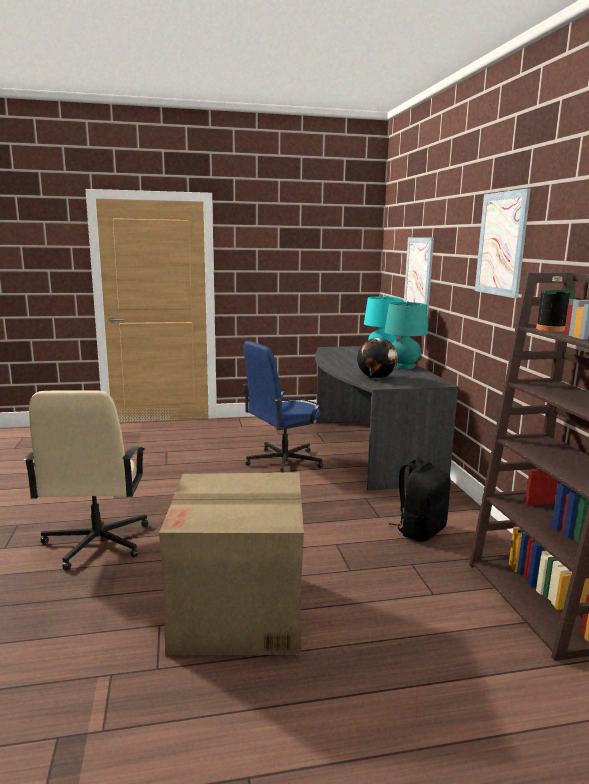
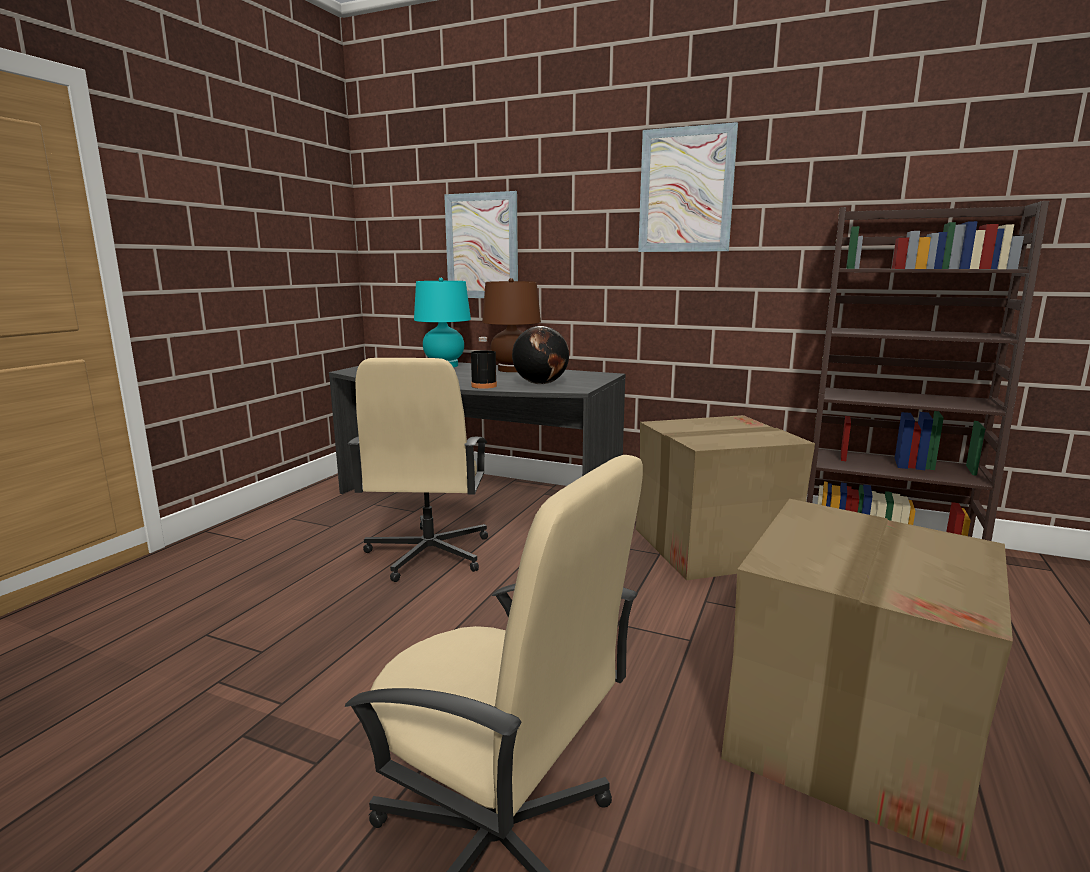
camera: 55 degrees left, 0 degrees up
blue office chair [243,341,323,473] -> beige office chair [348,358,488,582]
turquoise table lamp [384,301,428,369] -> brown table lamp [482,278,541,372]
black backpack [389,458,451,542] -> cardboard box [636,415,815,580]
black bottle [536,276,570,332] -> black bottle moved to [471,337,497,389]

